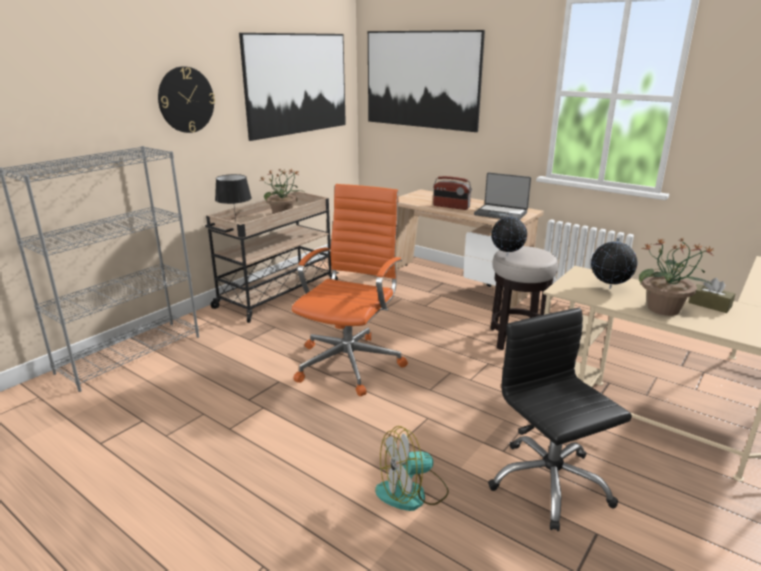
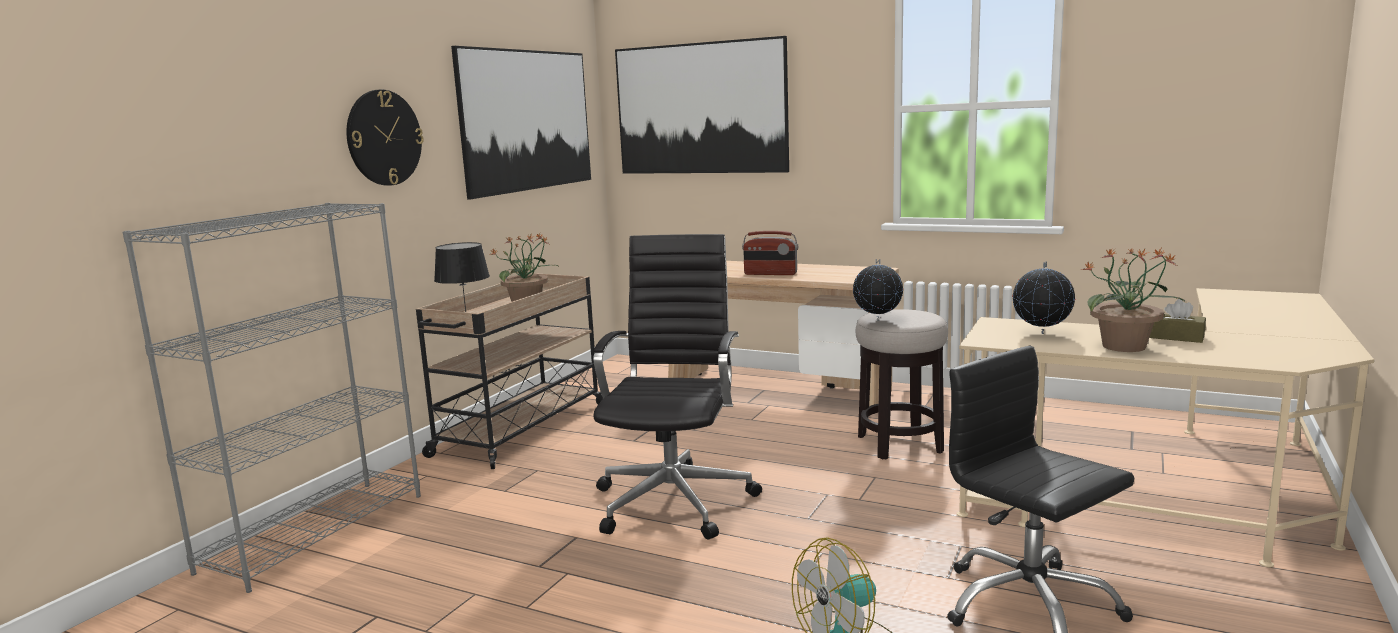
camera: 10 degrees left, 10 degrees down
orange office chair [292,184,408,396] -> black office chair [593,234,762,540]
laptop [474,172,531,220] -> none

